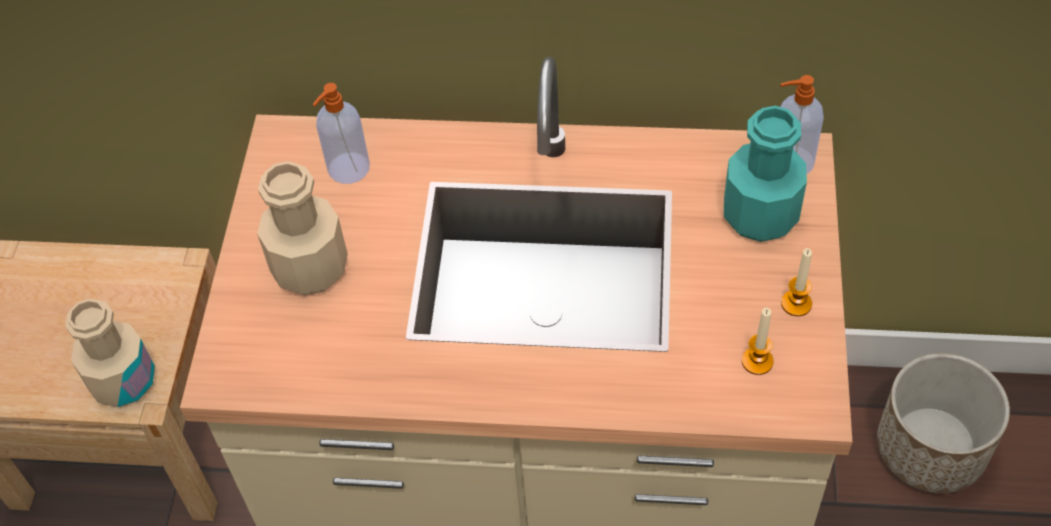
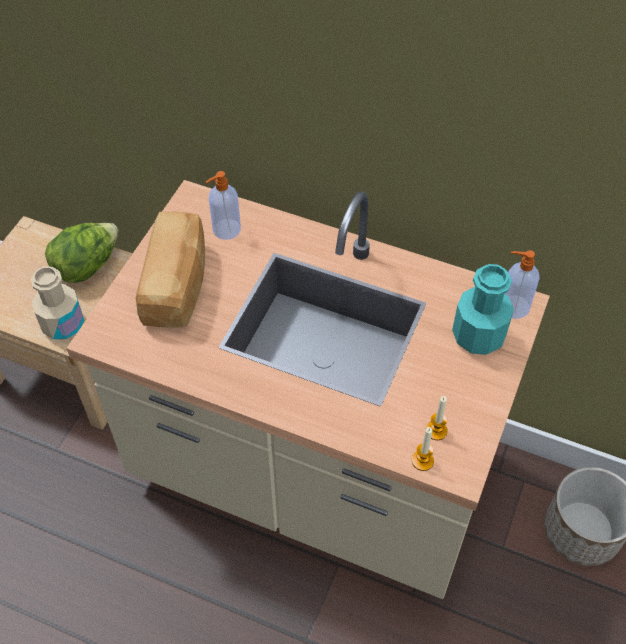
camera: 15 degrees right, 0 degrees up
beige bottle [257,161,348,295] -> bread [136,212,205,328]
candle [781,248,812,316] -> candle moved to [412,427,434,471]
none -> lettuce [45,223,118,283]

